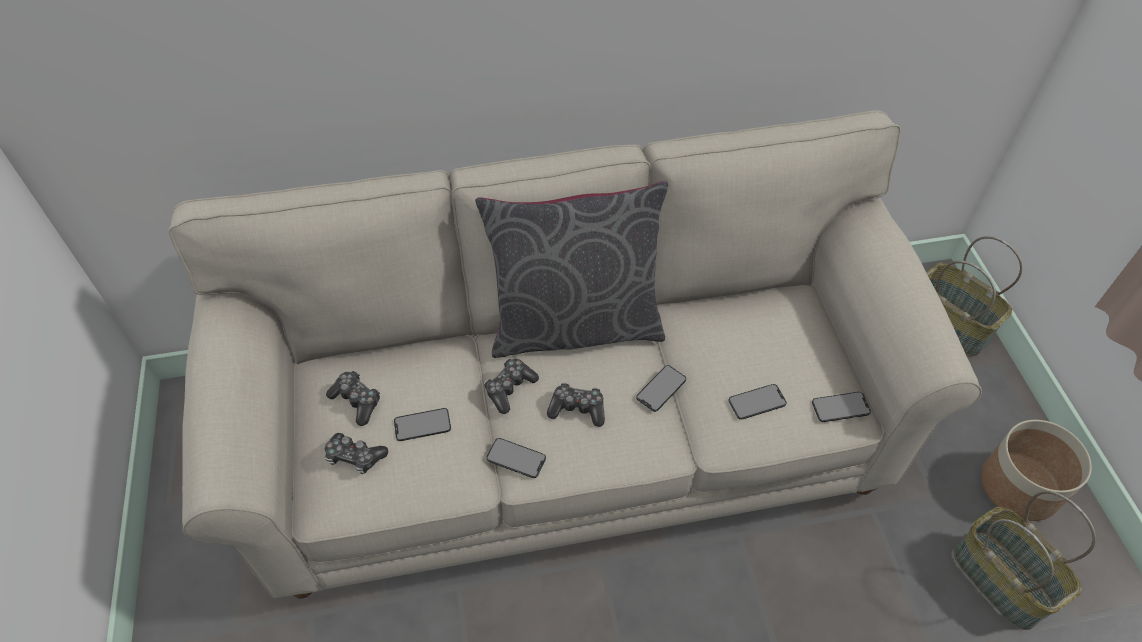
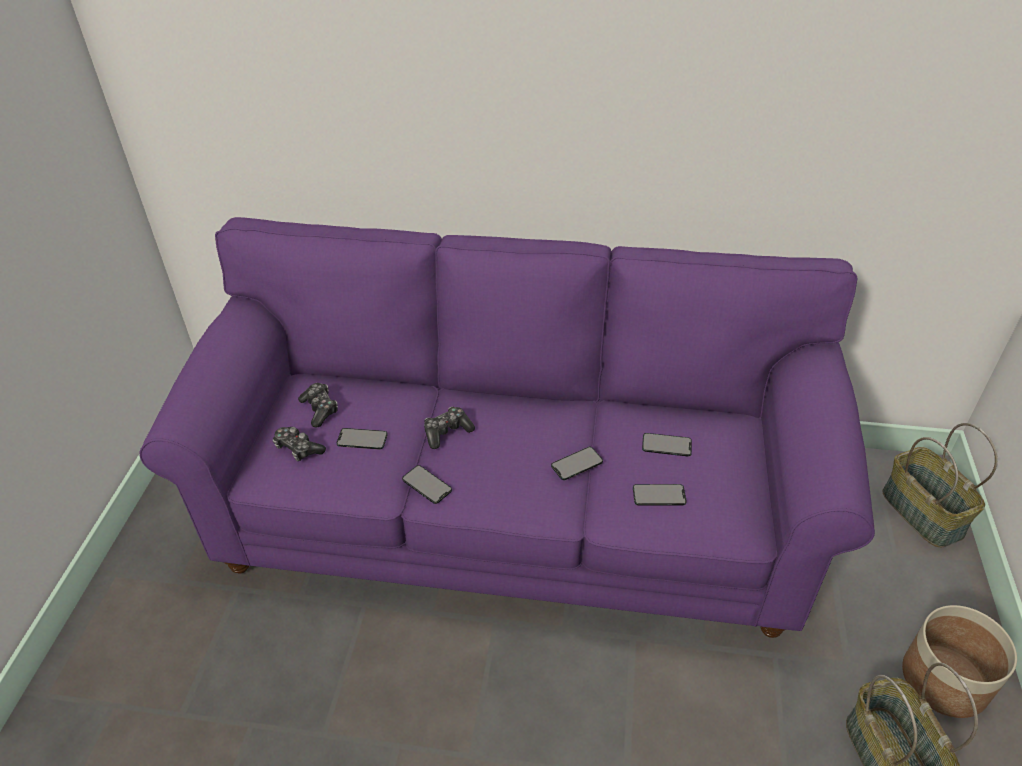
camera: 20 degrees right, 10 degrees down
beige sofa [168,110,982,598] -> purple sofa [139,217,875,638]
grey pillow [475,181,668,358] -> none
game controller [547,383,605,427] -> none
phone [812,392,871,422] -> phone moved to [642,433,692,456]

